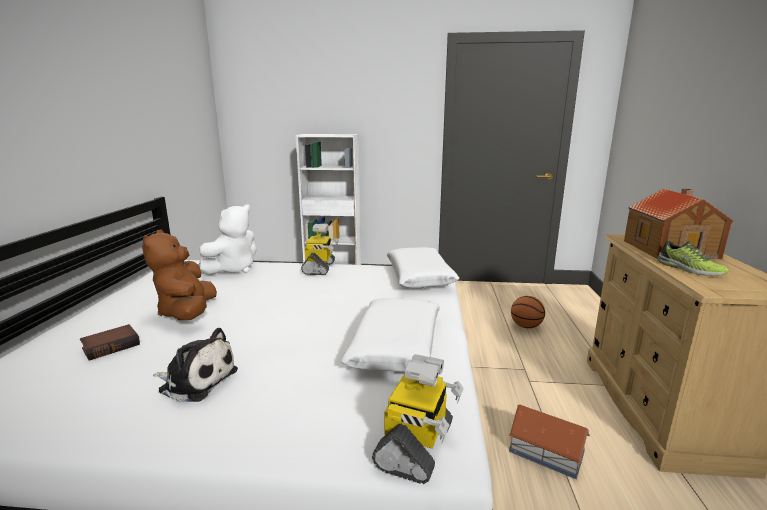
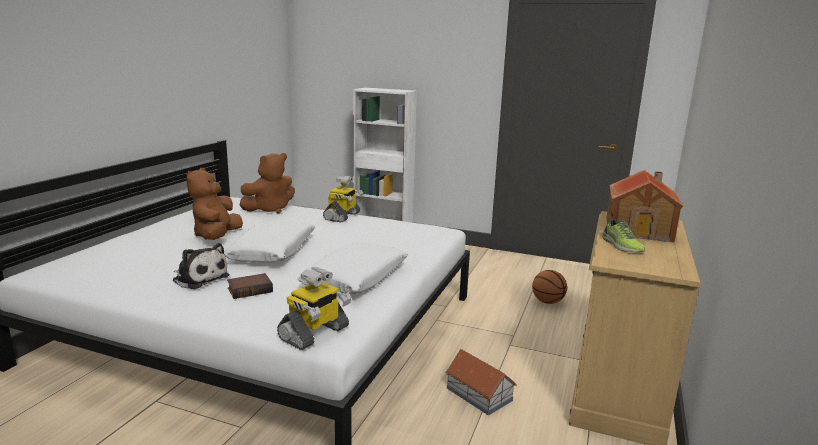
camera: 15 degrees right, 0 degrees up
book [80,324,140,361] -> book moved to [227,273,273,299]
white plush toy [199,205,257,275] -> brown plush toy [240,153,295,214]
white pillow [387,247,460,288] -> white pillow moved to [224,220,315,263]

